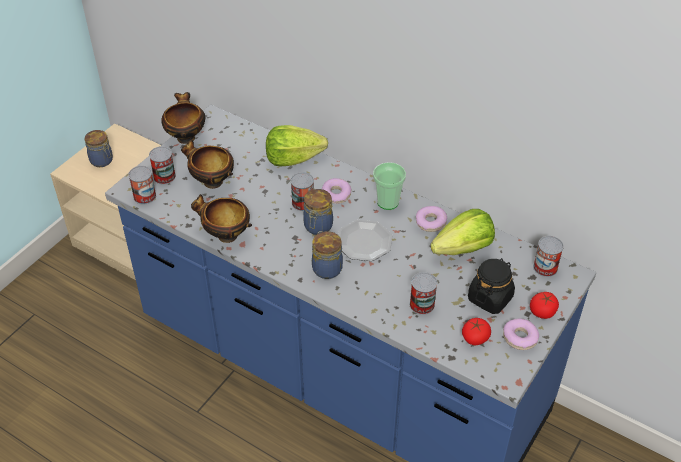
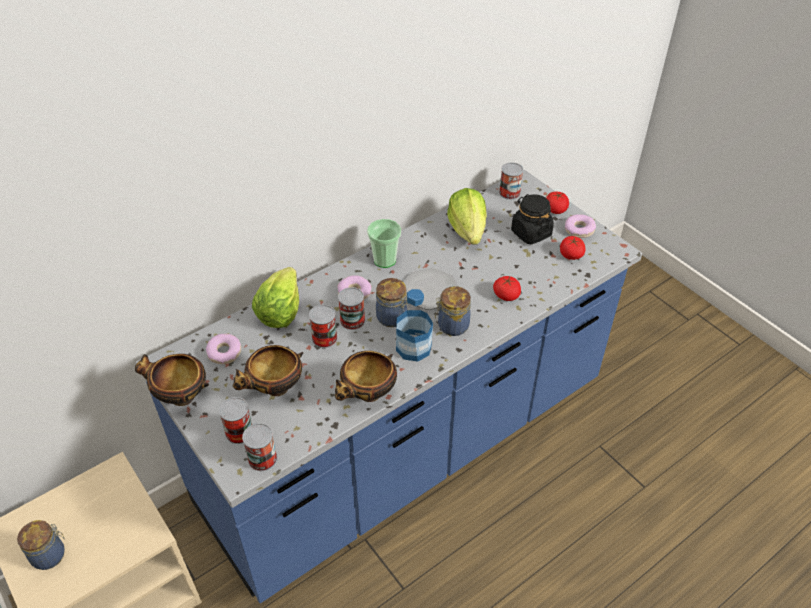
camera: 70 degrees left, 0 degrees up
can [410,272,437,315] -> can moved to [309,305,338,348]
donut [416,206,447,232] -> donut moved to [206,334,241,364]
none -> bottle [396,289,433,362]
none -> tomato [493,276,521,301]

